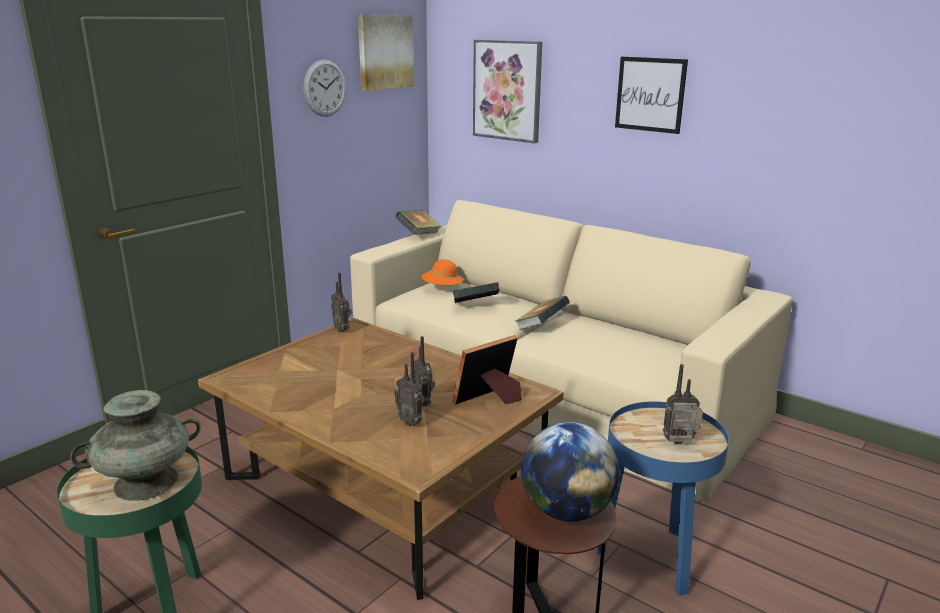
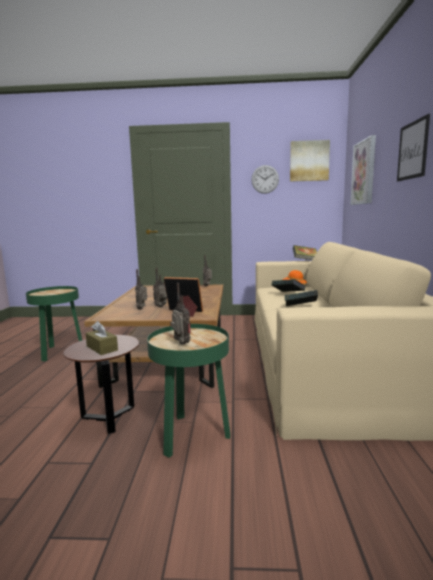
camera: 55 degrees right, 10 degrees down
turquoise vase [70,390,201,501] -> none
globe [521,422,619,521] -> brown tissue box [86,321,118,355]
blue side table [598,402,729,596] -> green side table [147,324,231,458]

